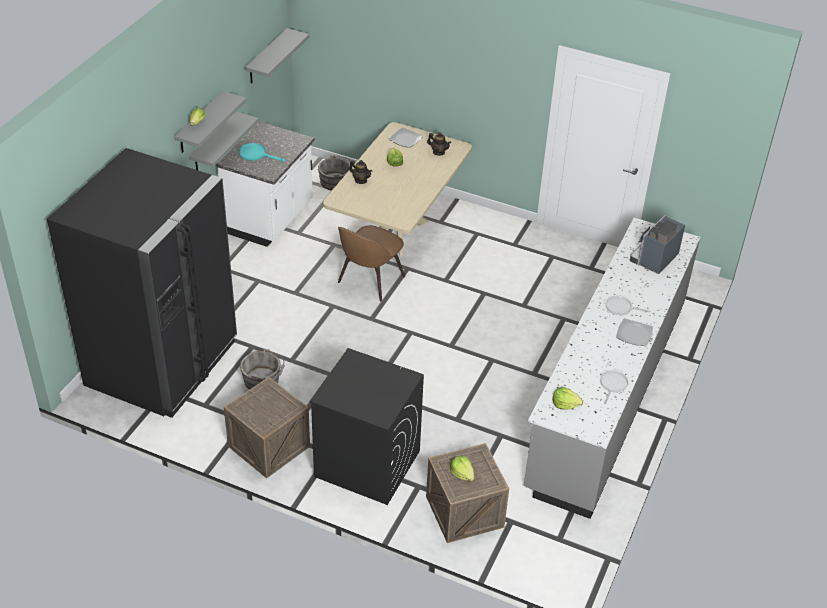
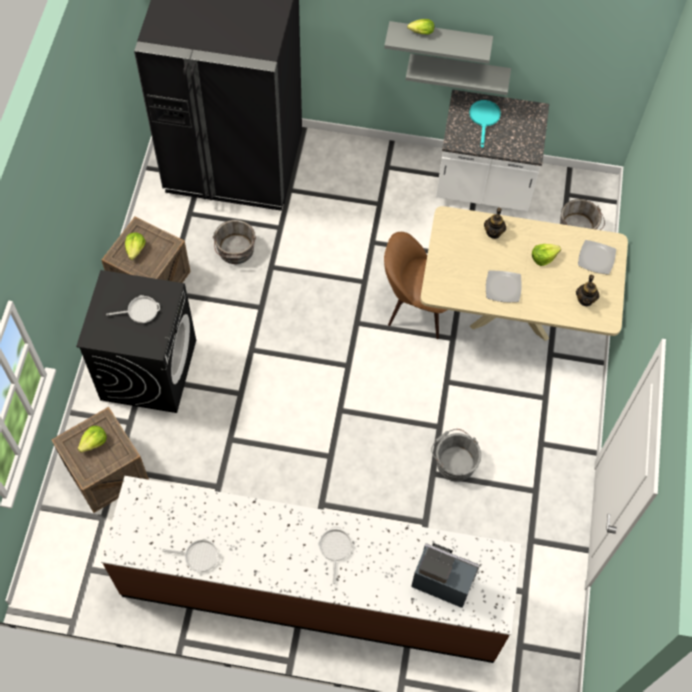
camera: 75 degrees right, 20 degrees up
grey shelf [245,28,309,84] -> none
grey counter [524,218,700,519] -> brown counter [101,476,521,663]
lettuce [553,387,583,410] -> lettuce moved to [125,232,146,260]
plate [616,319,653,346] -> plate moved to [486,270,522,302]
none -> frying pan [106,295,160,323]
none -> grey bucket [431,429,481,482]

